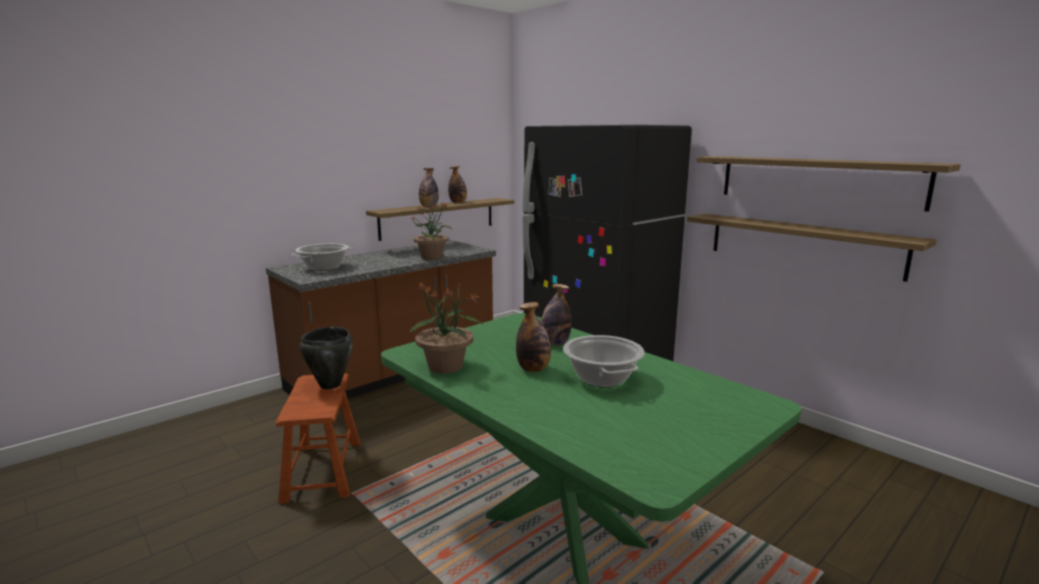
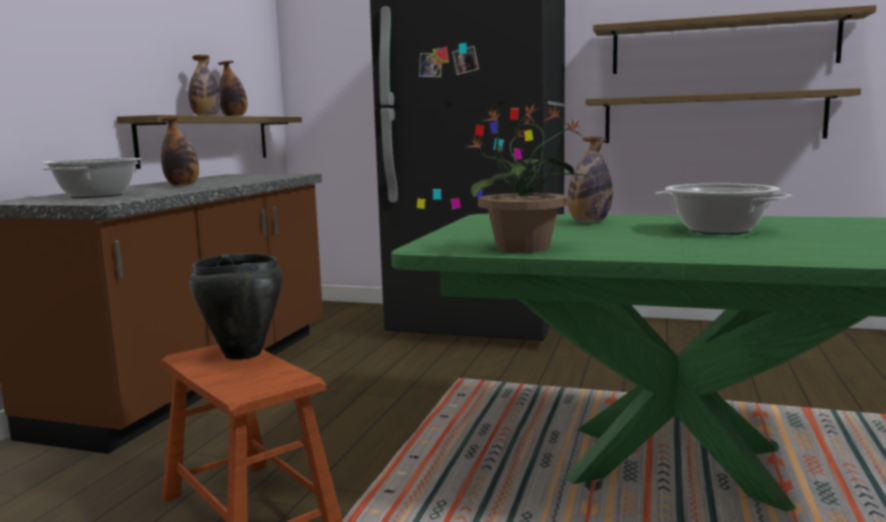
camera: 30 degrees left, 5 degrees down
potted plant [412,202,452,260] -> none
bottle [516,302,551,372] -> bottle moved to [161,116,199,186]

